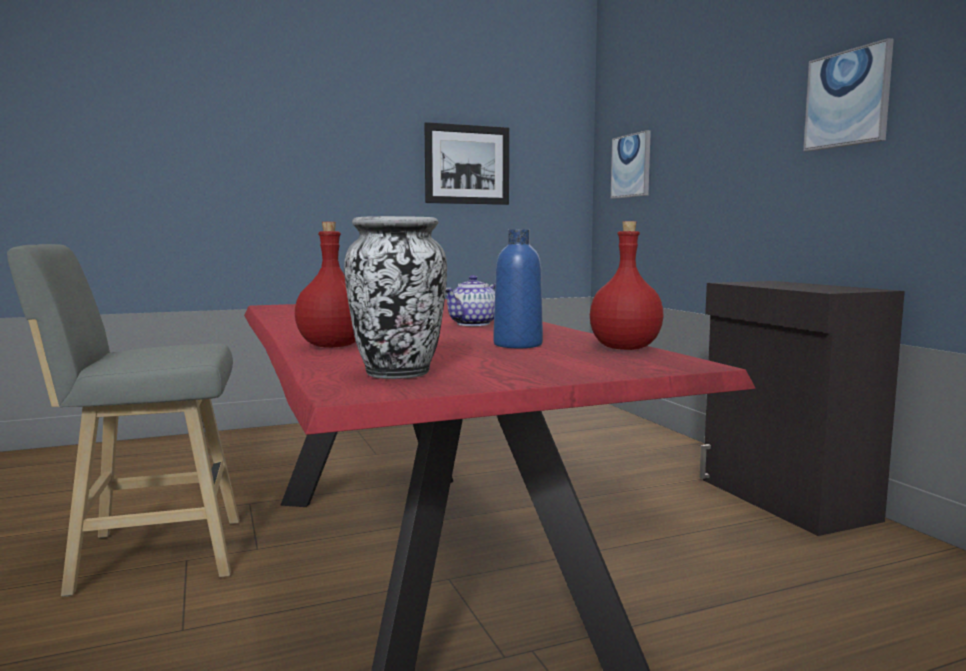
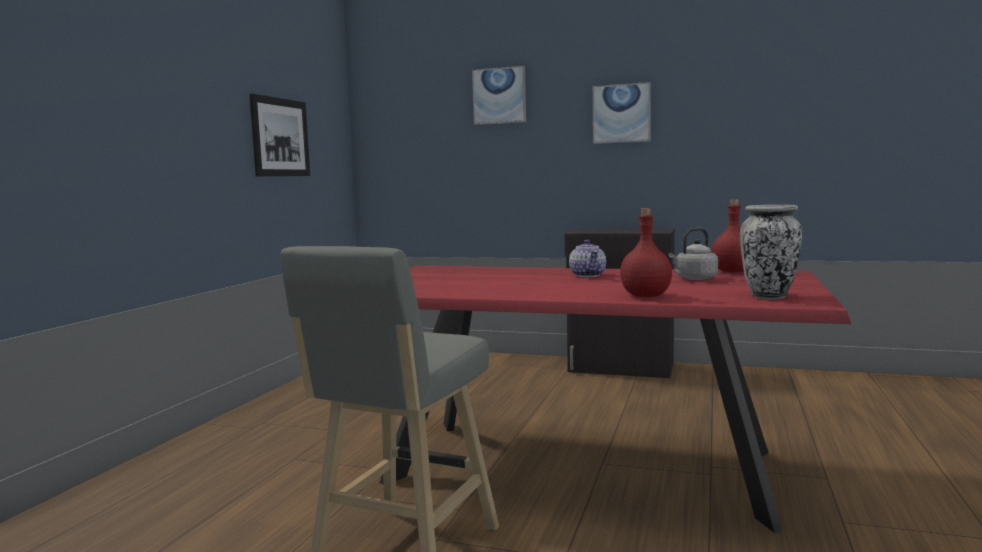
camera: 50 degrees left, 0 degrees up
blue bottle [493,229,543,348] -> grey kettle [668,228,718,280]
picture [611,130,651,199] -> picture moved to [472,66,526,125]

